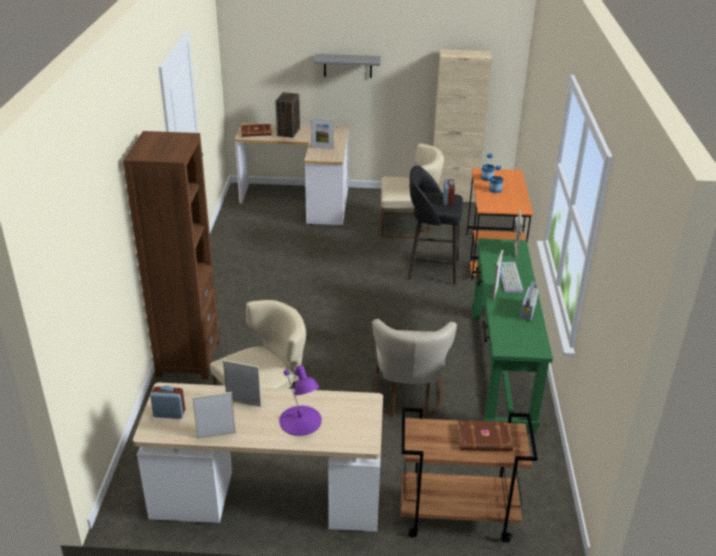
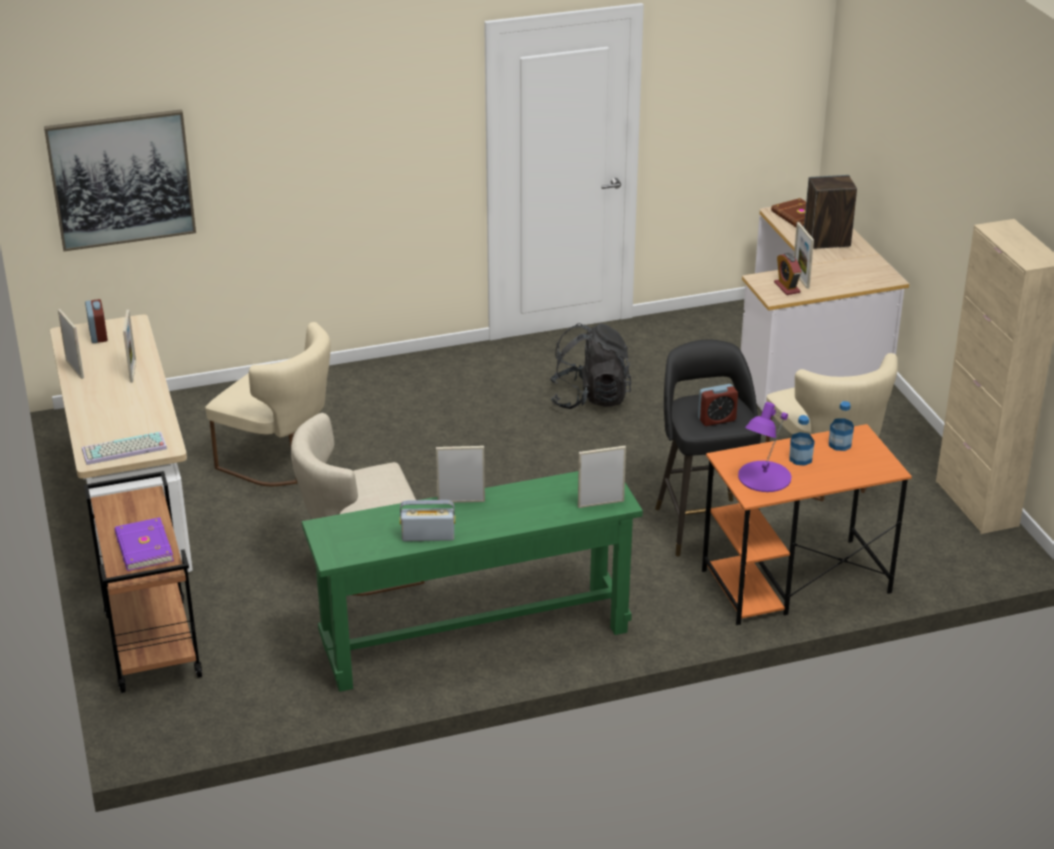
camera: 70 degrees right, 0 degrees up
brown bookcase [123,131,220,380] -> none
purple table lamp [279,365,322,436] -> purple table lamp moved to [738,402,791,492]
grey shelf [313,54,381,78] -> none
brown book [457,421,513,451] -> purple book [114,517,174,571]
keyboard [500,262,523,292] -> keyboard moved to [82,432,167,465]
none -> picture [44,109,196,251]
none -> black backpack [550,323,631,409]
none -> alarm clock [774,253,801,295]

